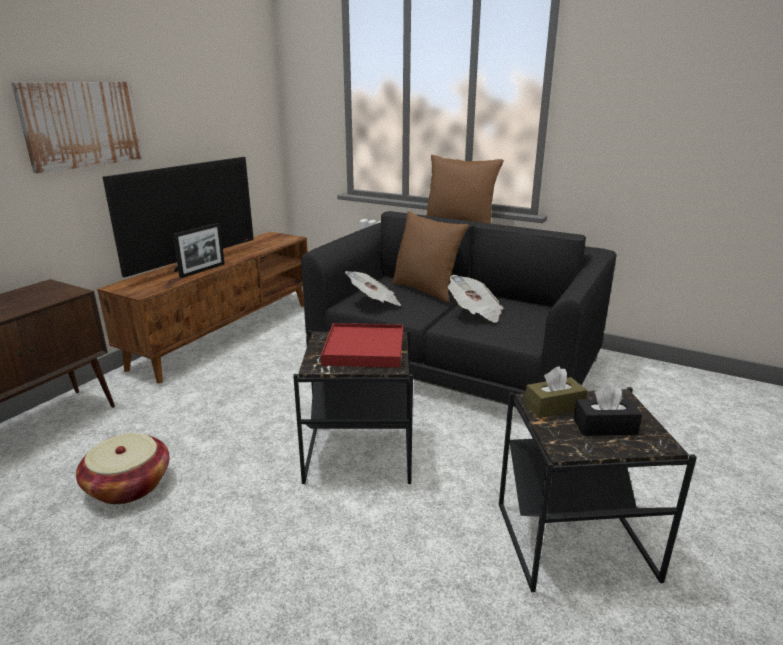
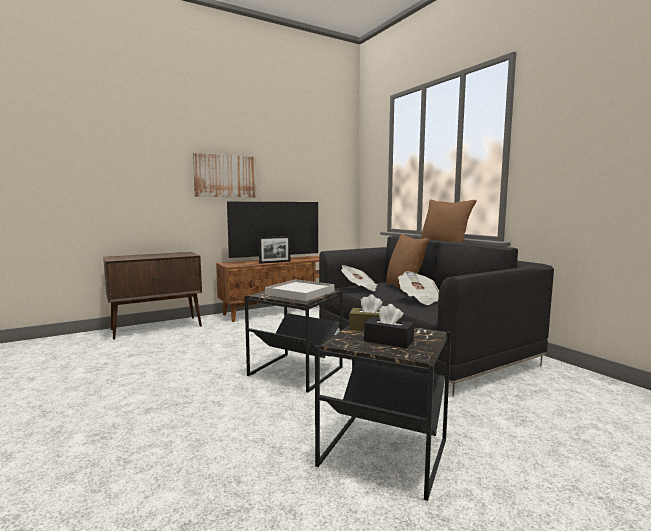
camera: 30 degrees right, 15 degrees down
basket [76,433,169,504] -> none
red tray [321,323,403,368] -> white tray [265,280,335,301]

